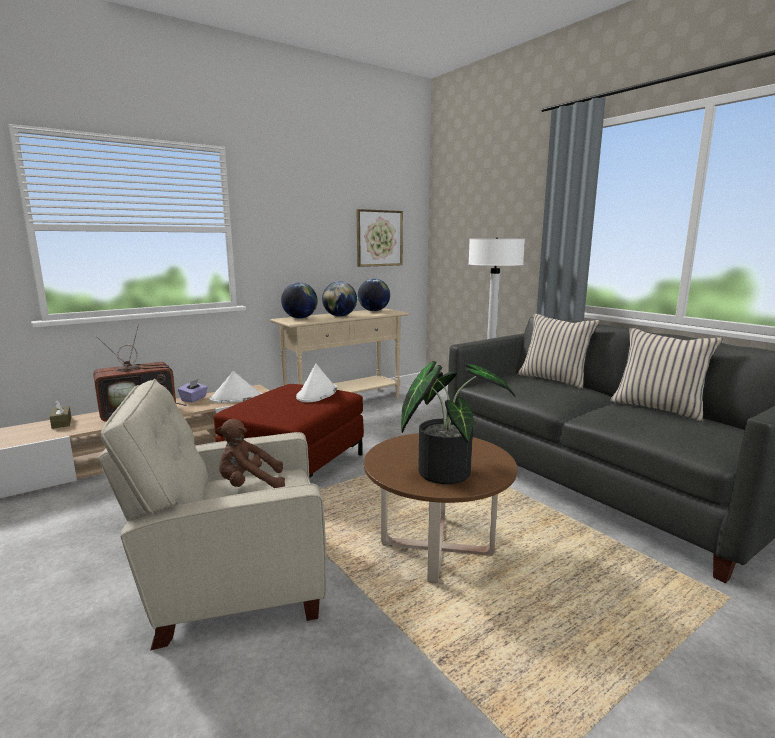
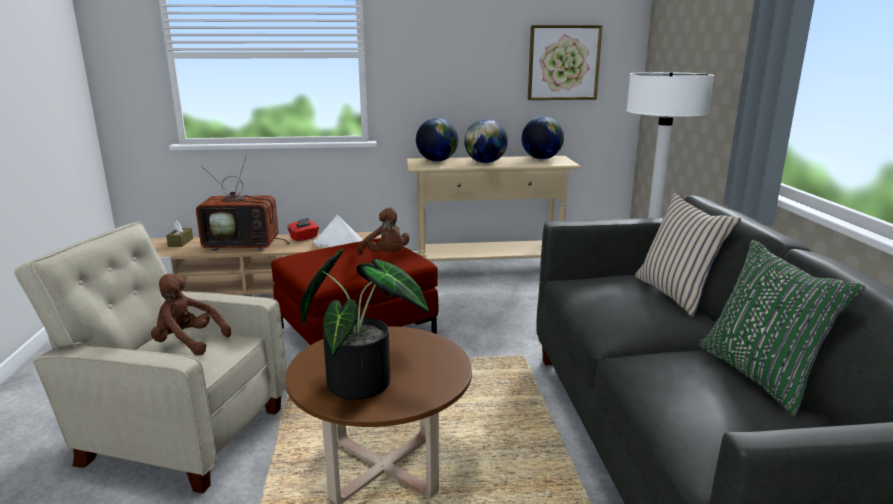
camera: 30 degrees right, 5 degrees up
purple tissue box [178,379,208,402] -> red tissue box [287,218,319,241]
white hat [296,363,337,402] -> brown plush toy [357,207,409,255]
beige pillow [611,328,723,422] -> green pillow [699,240,866,416]

